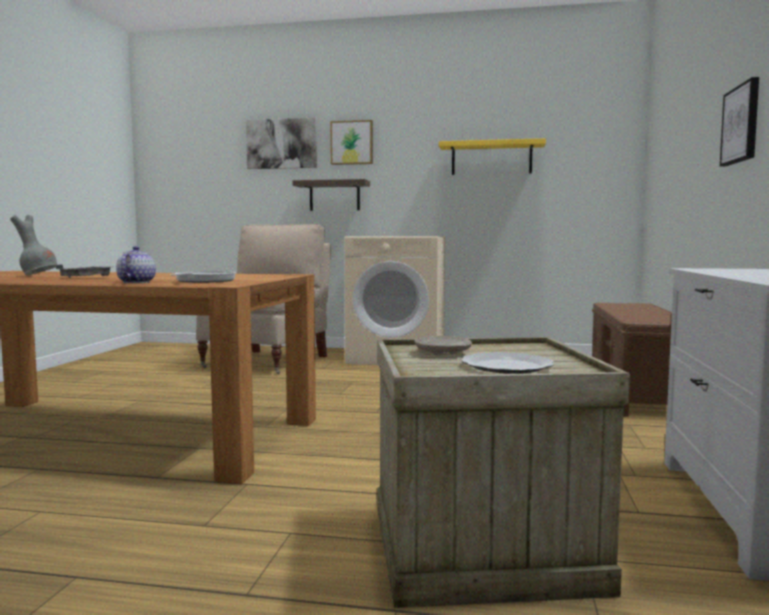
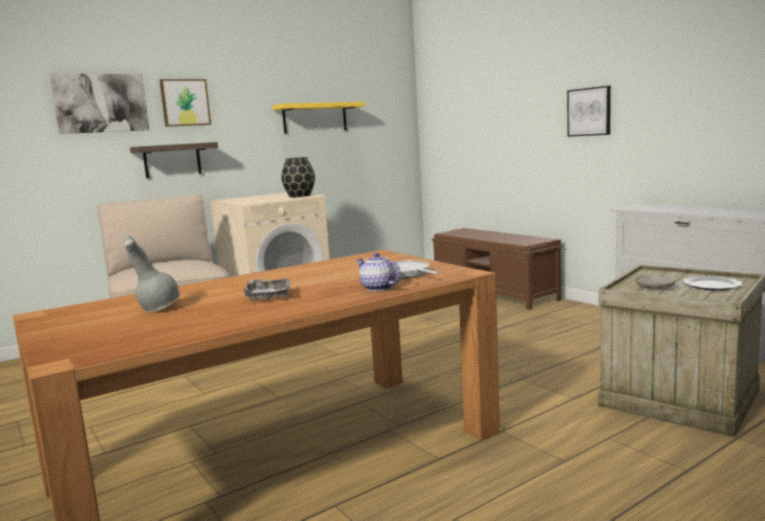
camera: 45 degrees left, 5 degrees up
none -> black vase [281,157,315,197]

